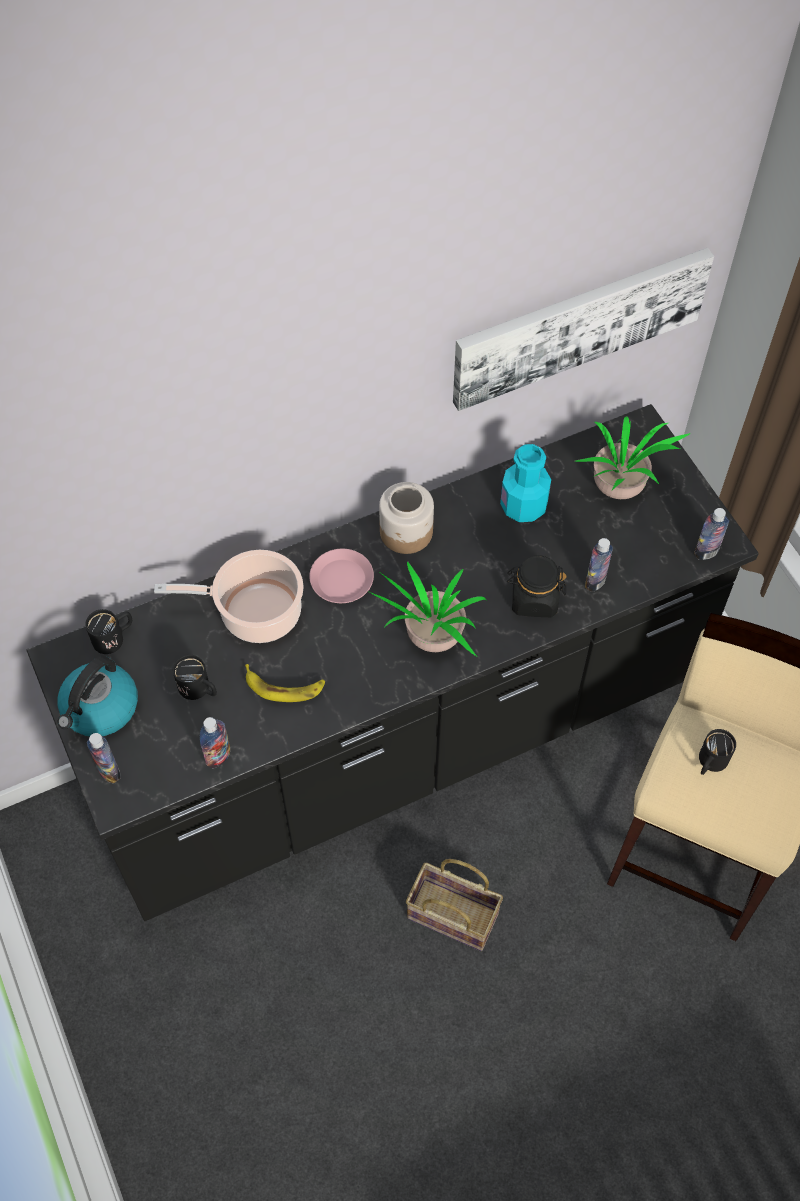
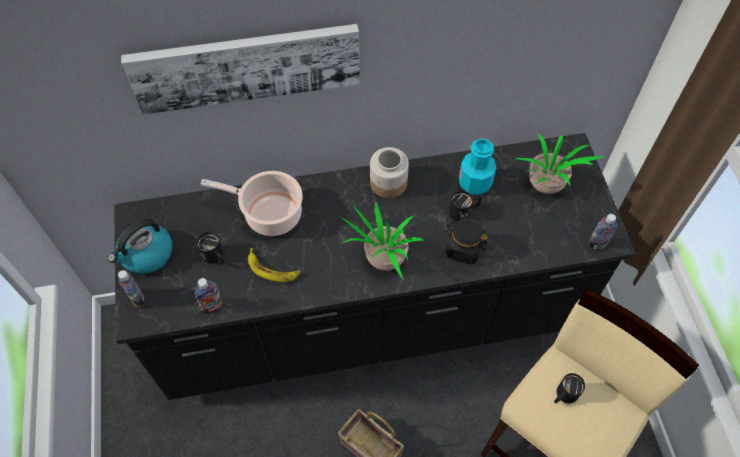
camera: 15 degrees right, 0 degrees up
black mug [85,609,132,654] -> black mug moved to [449,190,481,222]
pink plate [309,549,374,603] -> none
picture [453,248,714,411] -> picture moved to [121,24,360,115]
bottle [585,538,613,592] -> none

